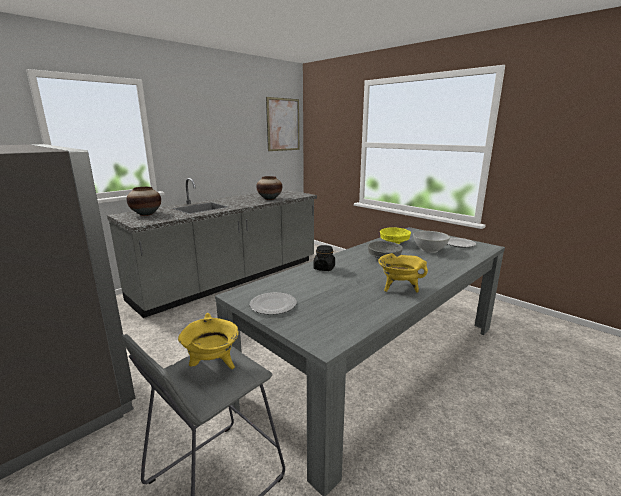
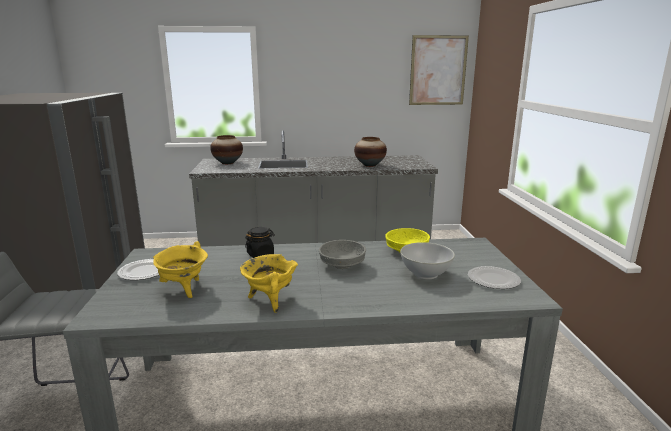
camera: 40 degrees right, 0 degrees up
yellow cooking pot [178,313,239,369] -> yellow cooking pot moved to [153,241,208,298]

